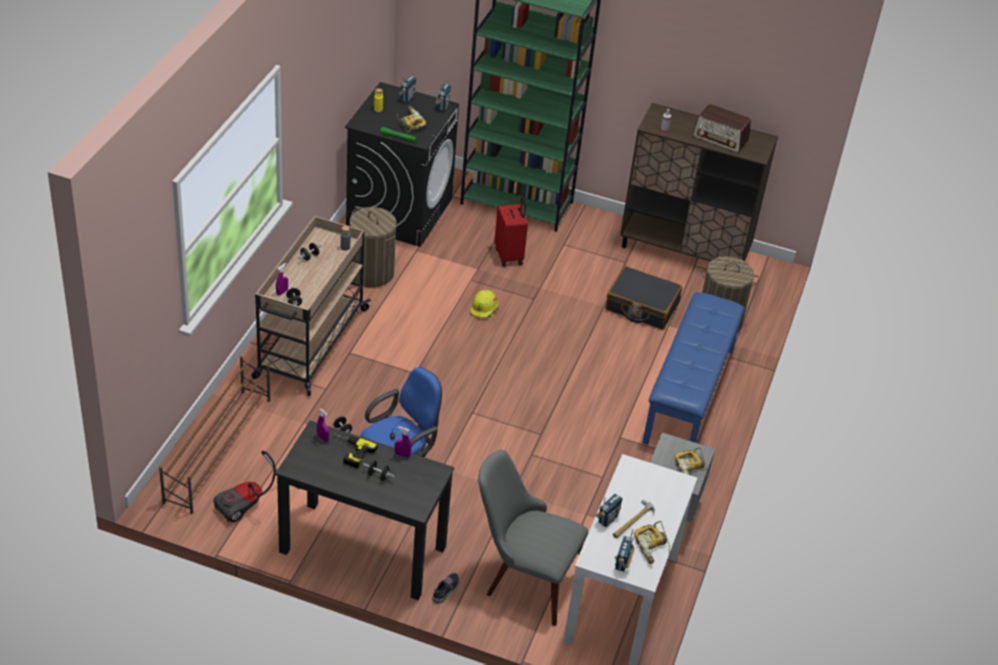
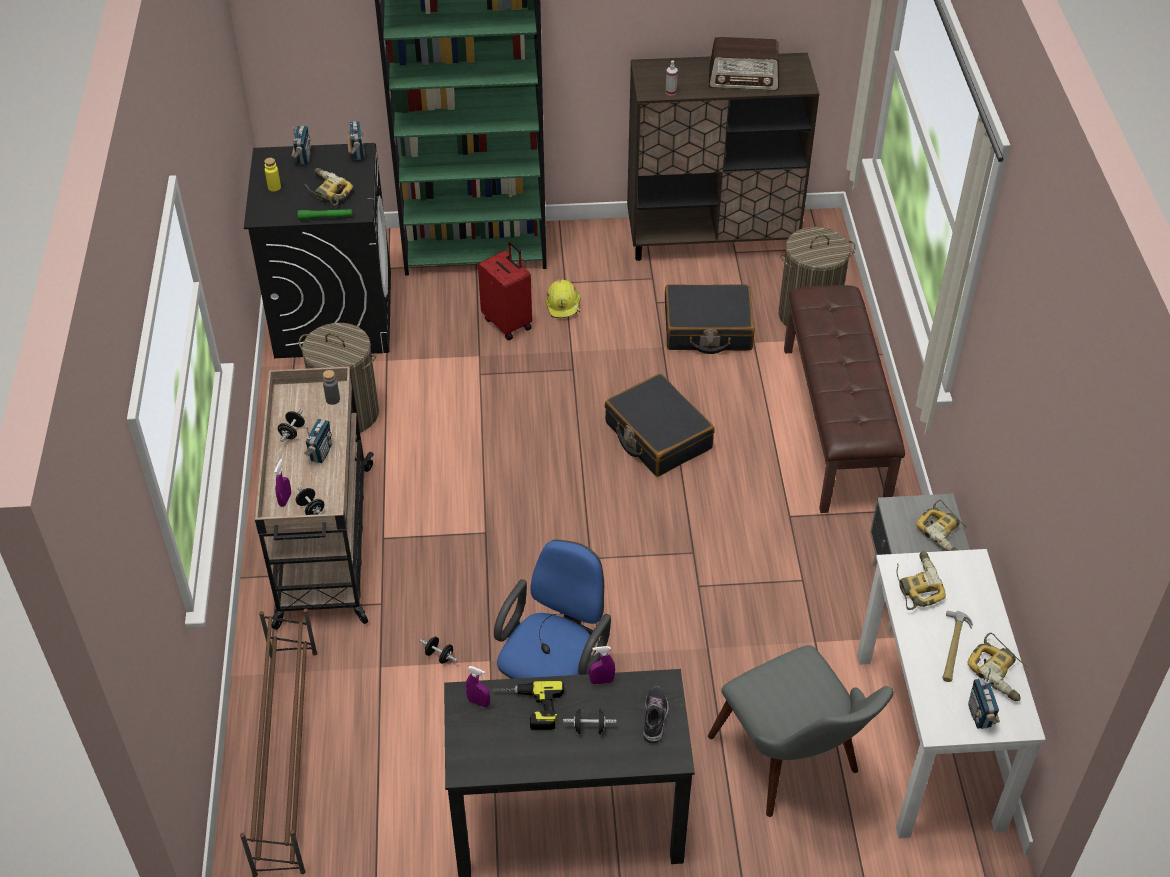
camera: 20 degrees left, 5 degrees up
vacuum cleaner [213,451,300,523] -> none
shoe [432,573,459,603] -> shoe moved to [644,686,669,743]
yellow hard hat [470,289,498,318] -> yellow hard hat moved to [546,279,580,318]
grey chair [478,450,588,626] -> grey chair turned 120 degrees counterclockwise [708,645,894,817]
radio [596,494,623,527] -> radio moved to [304,419,332,463]
blue bench [642,292,745,445] -> brown bench [784,285,905,513]
none -> black suitcase [605,374,715,477]
none -> power drill [896,551,946,610]

